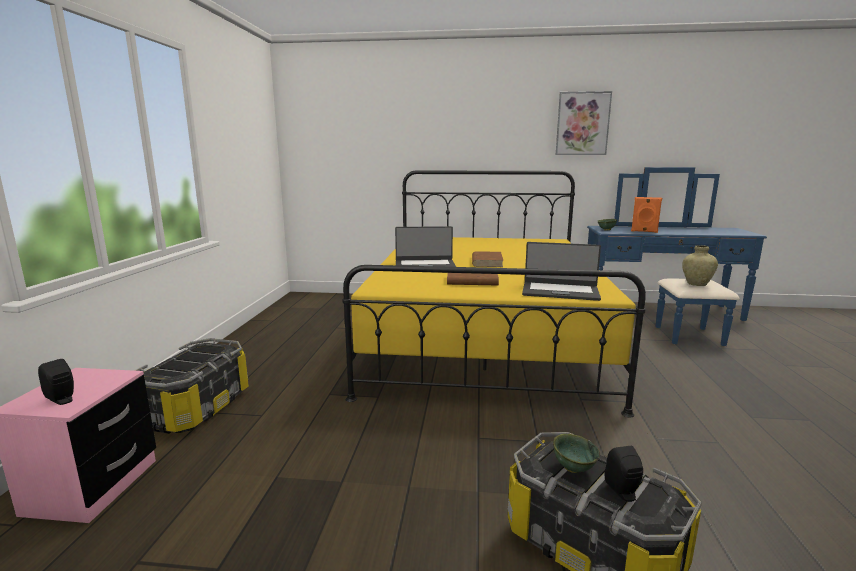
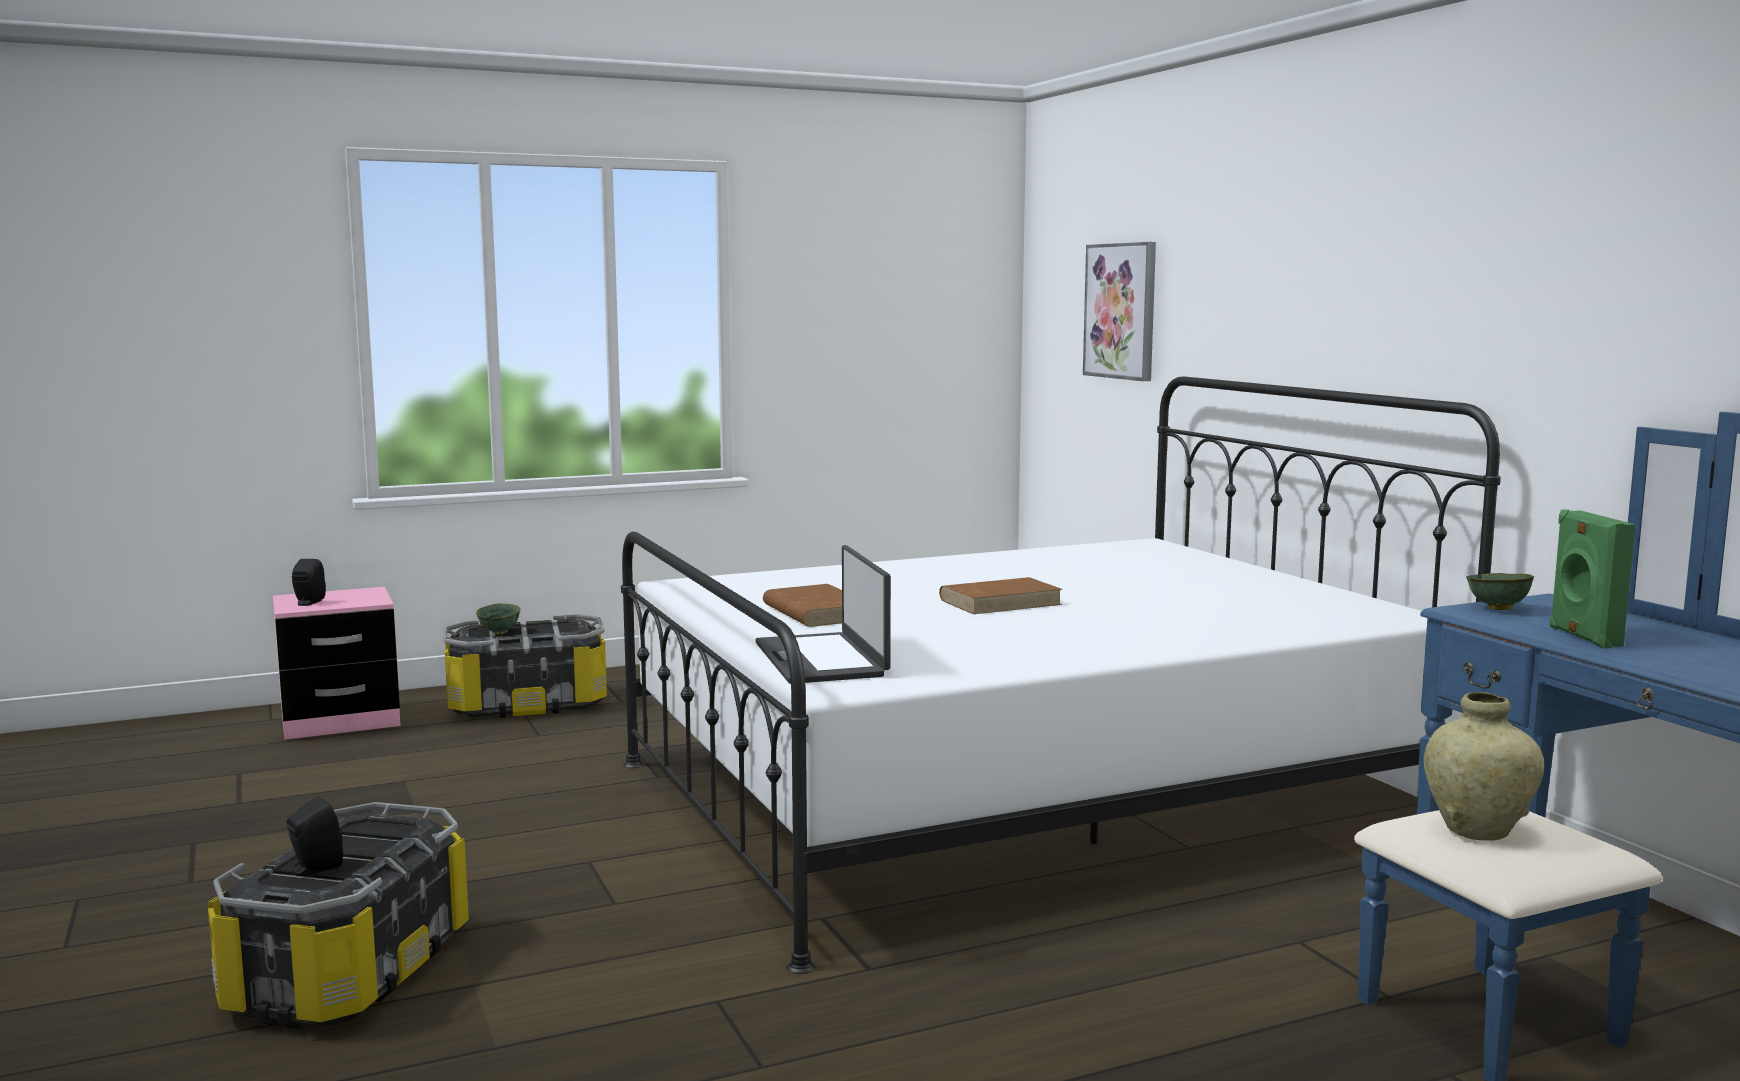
camera: 60 degrees right, 5 degrees down
yellow bed [343,170,646,417] -> white bed [621,376,1501,974]
laptop [395,226,456,267] -> none
green bowl [553,434,600,473] -> green bowl moved to [476,604,521,634]
picture [556,91,612,155] -> picture moved to [1083,242,1156,381]
orange speaker [631,197,662,233] -> green speaker [1550,510,1636,649]

